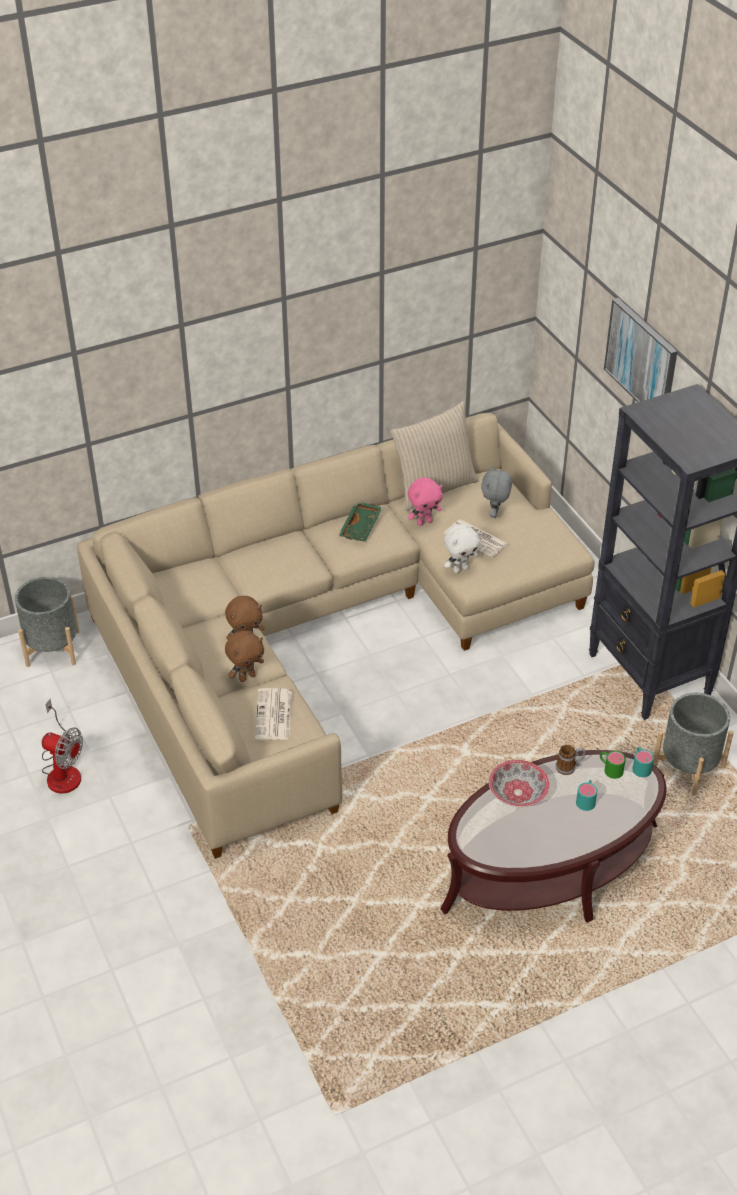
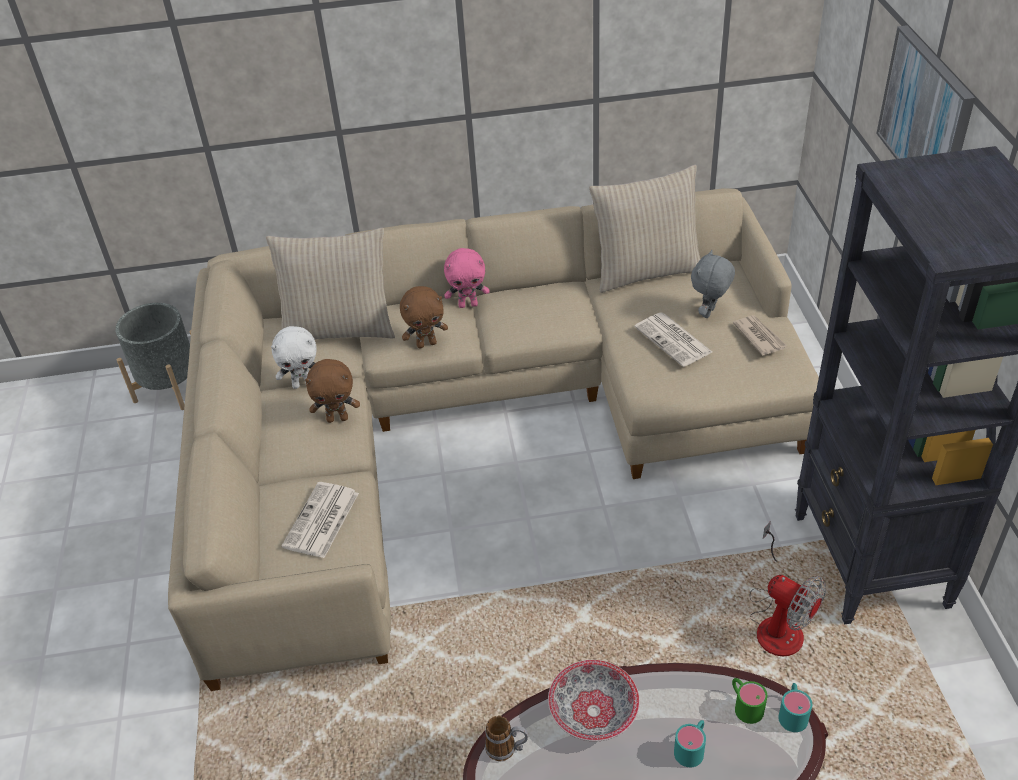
camera: 20 degrees right, 0 degrees up
fan [42,699,83,794] -> fan moved to [750,521,826,656]
brown plush toy [225,630,264,682] -> brown plush toy moved to [400,286,448,348]
green tray [338,502,383,542] -> none
pink plush toy [408,478,443,526] -> pink plush toy moved to [444,248,490,308]
white plush toy [444,524,480,573] -> white plush toy moved to [271,326,317,389]
mug [556,745,586,775] -> mug moved to [485,716,528,761]
grey planter [653,693,734,795] -> none
none -> beige pillow [266,228,395,340]
none -> newspaper [733,315,787,356]

